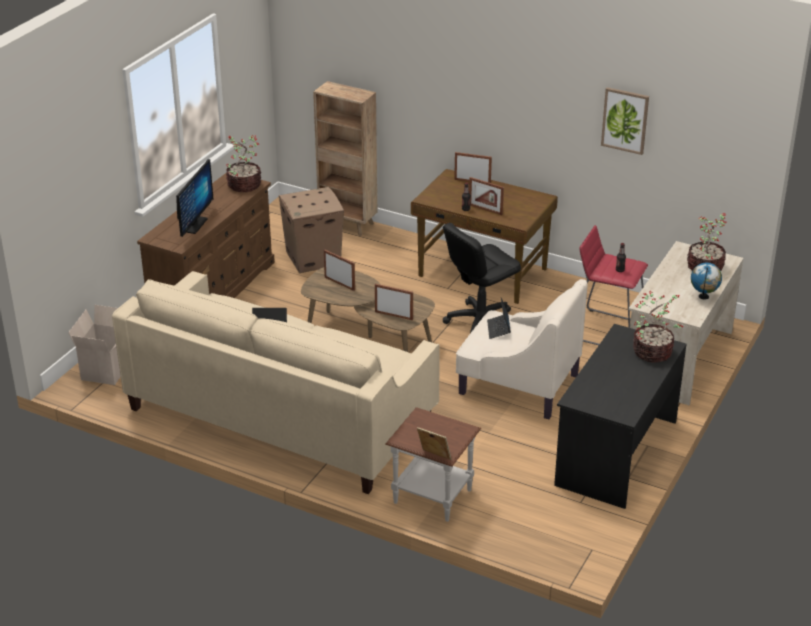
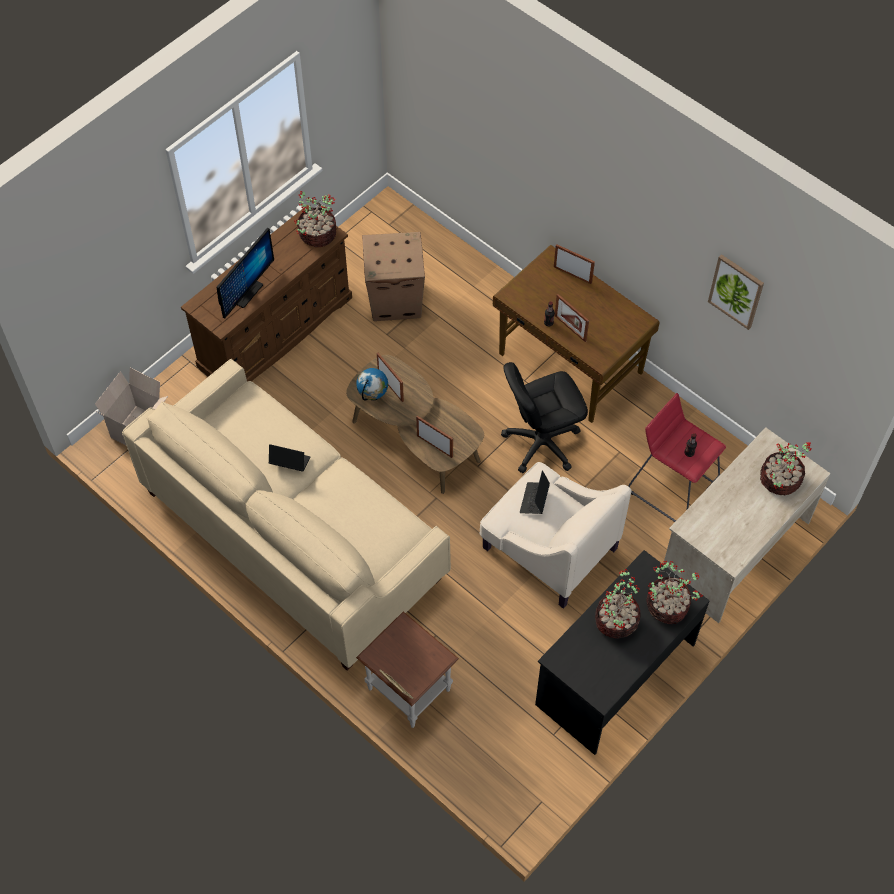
camera: 15 degrees right, 25 degrees up
brown bookcase [313,81,377,236] -> none
globe [691,263,722,299] -> globe moved to [356,368,388,401]
none -> potted plant [595,569,641,639]

